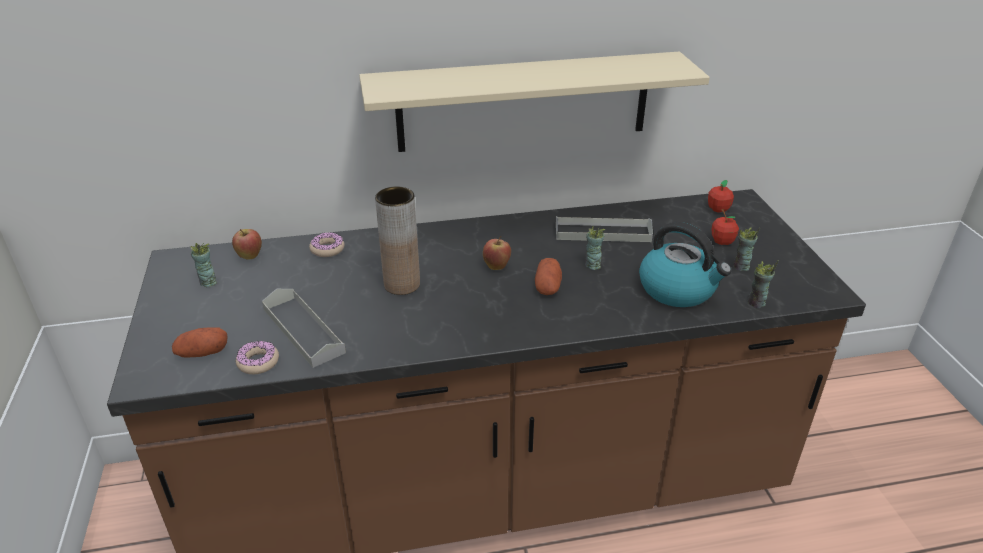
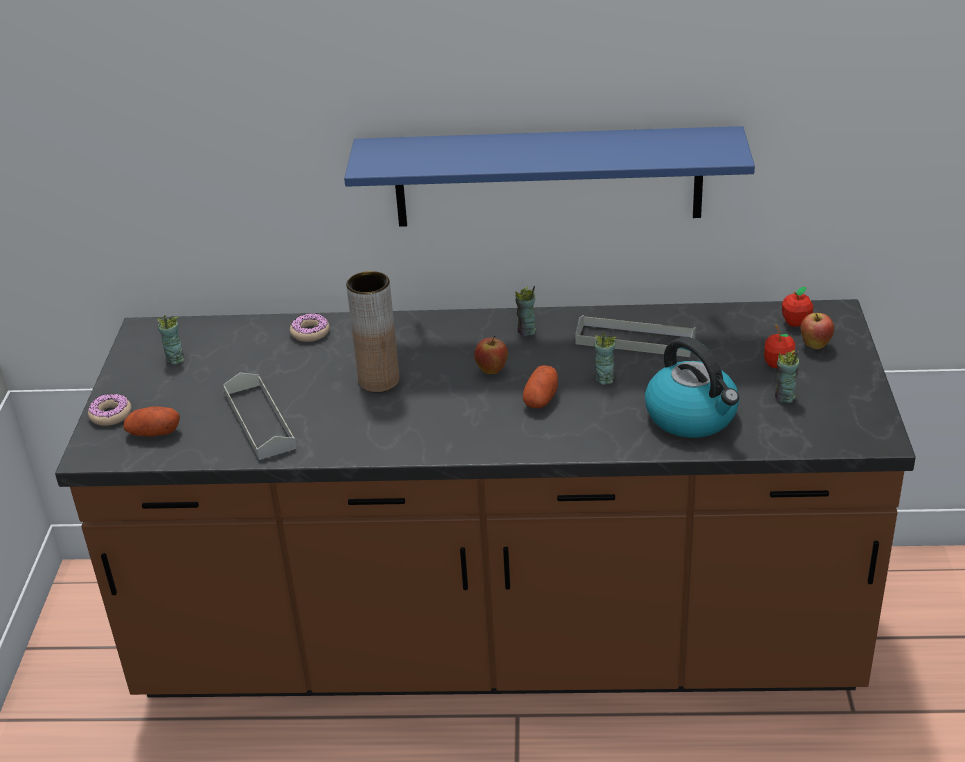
camera: 15 degrees right, 0 degrees up
apple [232,229,262,260] -> apple moved to [801,313,834,349]
donut [236,341,279,374] -> donut moved to [88,393,132,426]
beige shelf [359,52,710,152] -> blue shelf [344,126,755,227]
cup [748,261,779,308] -> cup moved to [515,286,536,336]

